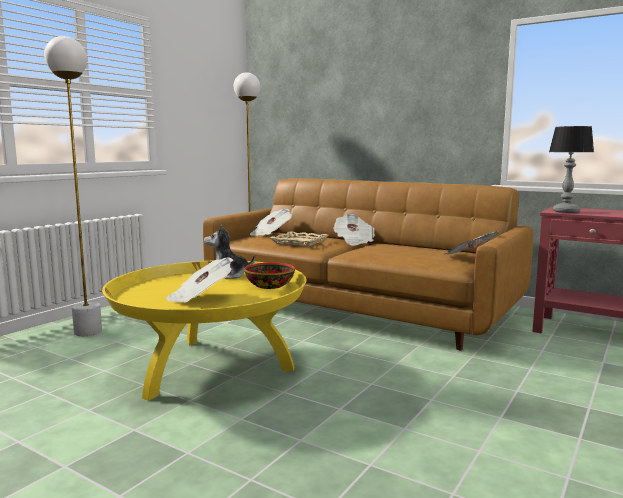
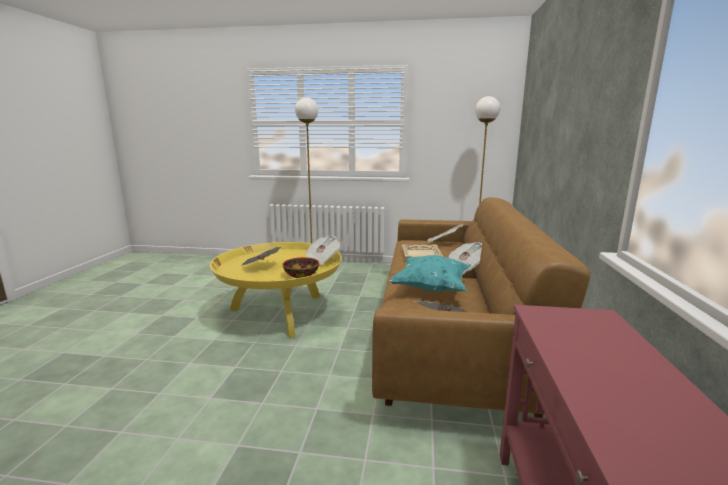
camera: 65 degrees right, 5 degrees up
plush toy [204,225,255,279] -> newspaper [304,236,341,265]
table lamp [549,126,594,213] -> none
none -> turquoise pillow [389,255,471,292]

